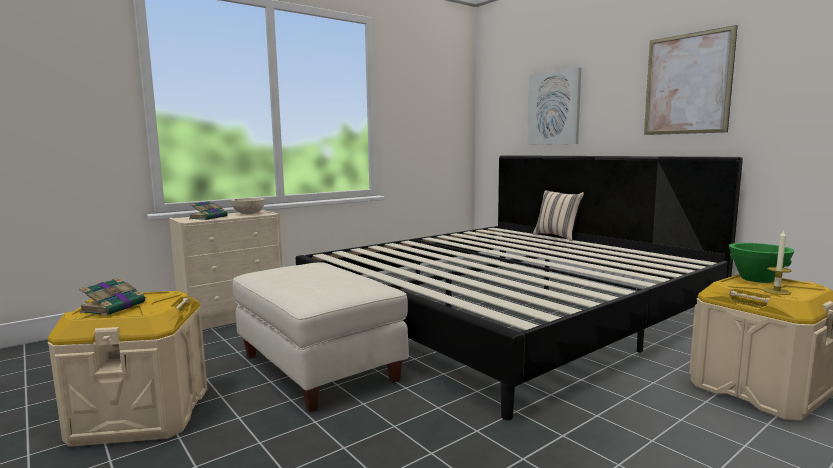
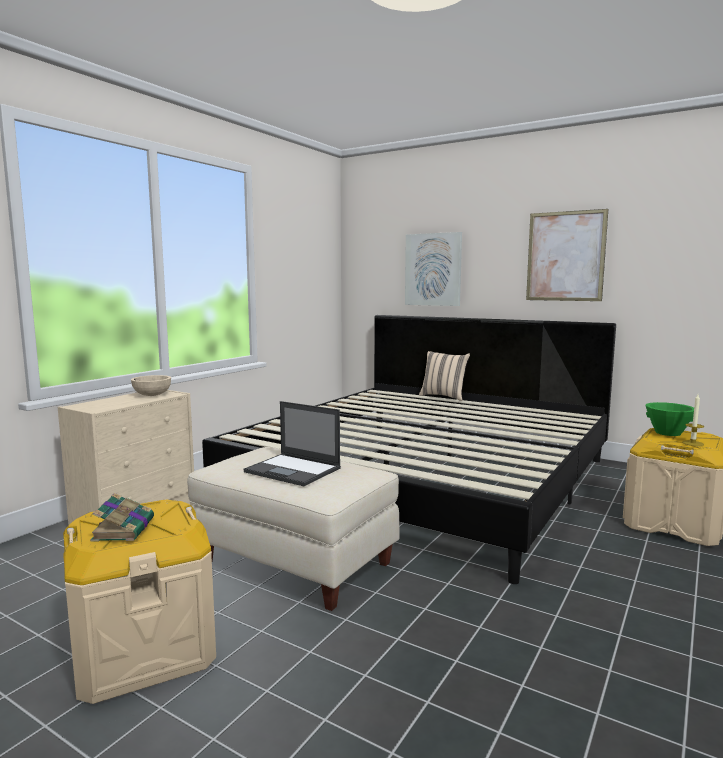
camera: 20 degrees left, 0 degrees up
book [189,201,227,220] -> none
none -> laptop [244,401,341,486]

